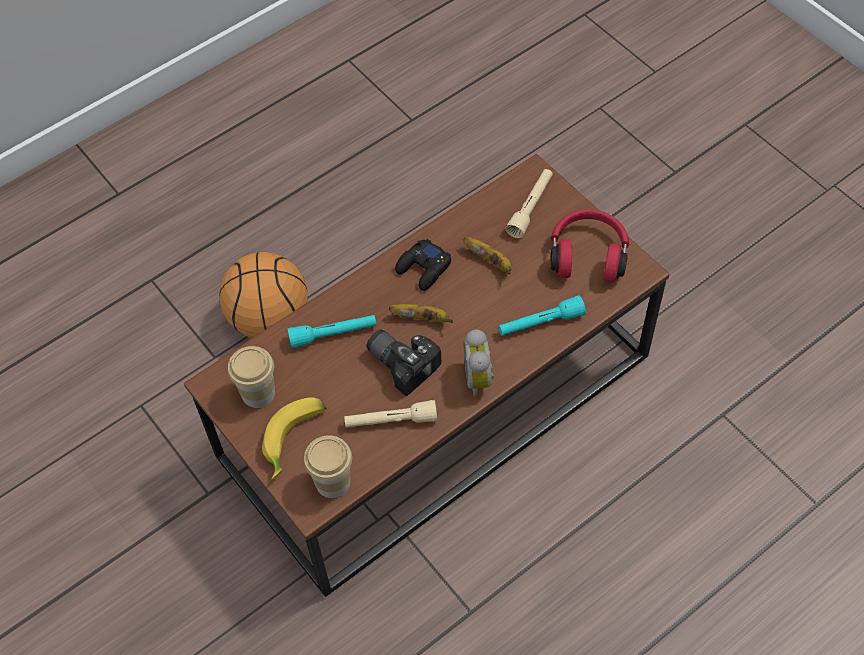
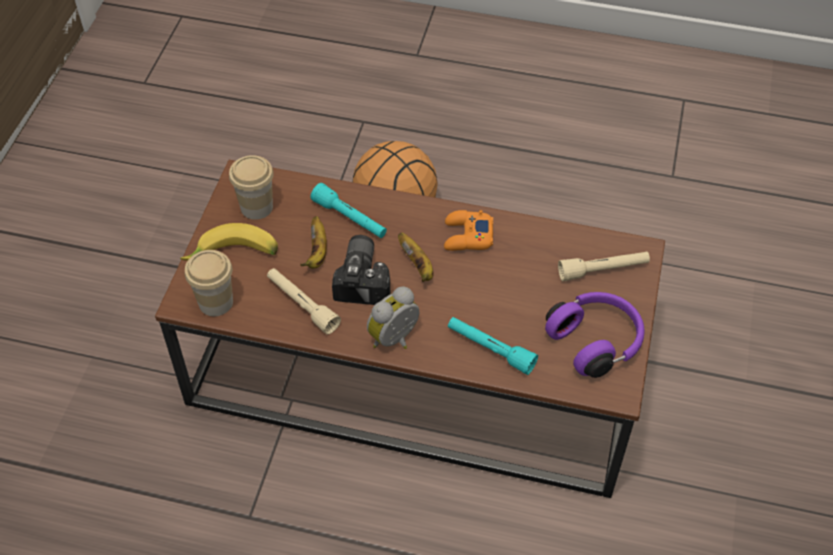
camera: 50 degrees right, 5 degrees down
black game controller [395,239,451,291] -> orange game controller [444,210,493,251]
banana [463,237,512,274] -> banana moved to [300,216,327,269]
red headphones [550,209,629,282] -> purple headphones [545,292,645,378]

